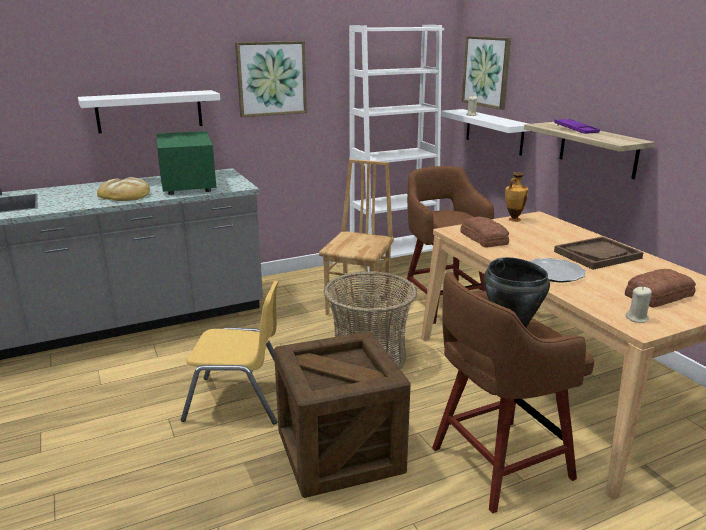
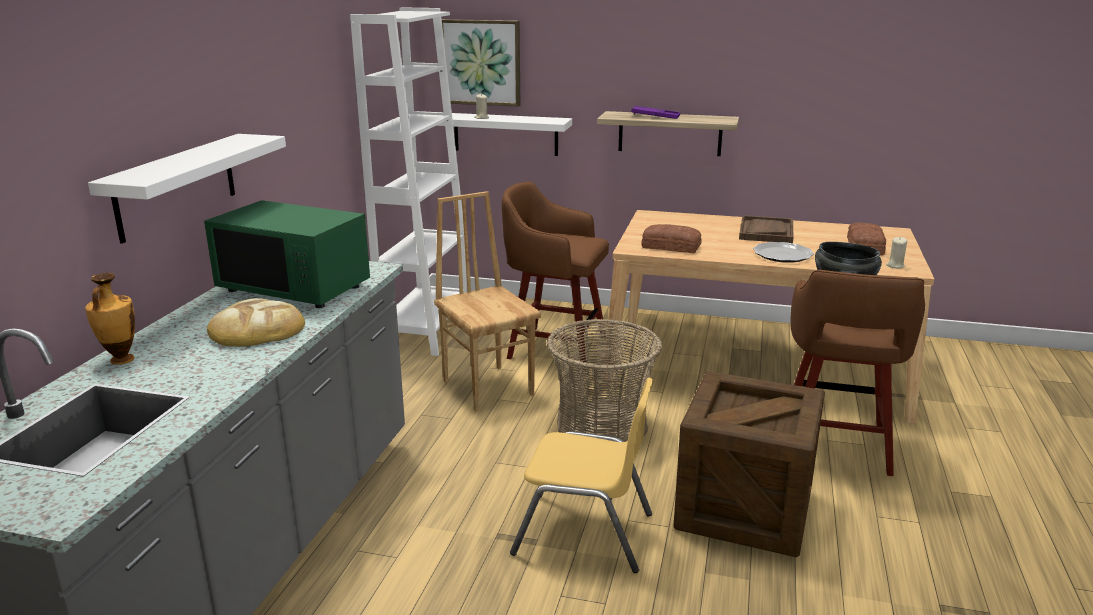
camera: 50 degrees left, 0 degrees up
yellow chair [181,281,279,425] -> yellow chair turned 60 degrees clockwise [510,377,654,573]
picture [235,41,307,117] -> none
vase [505,172,528,222] -> vase moved to [85,273,135,365]

